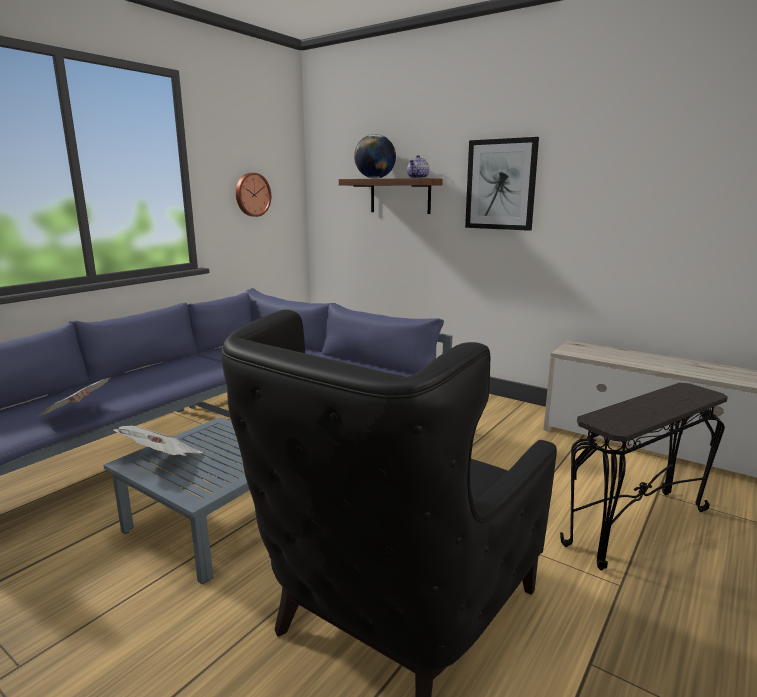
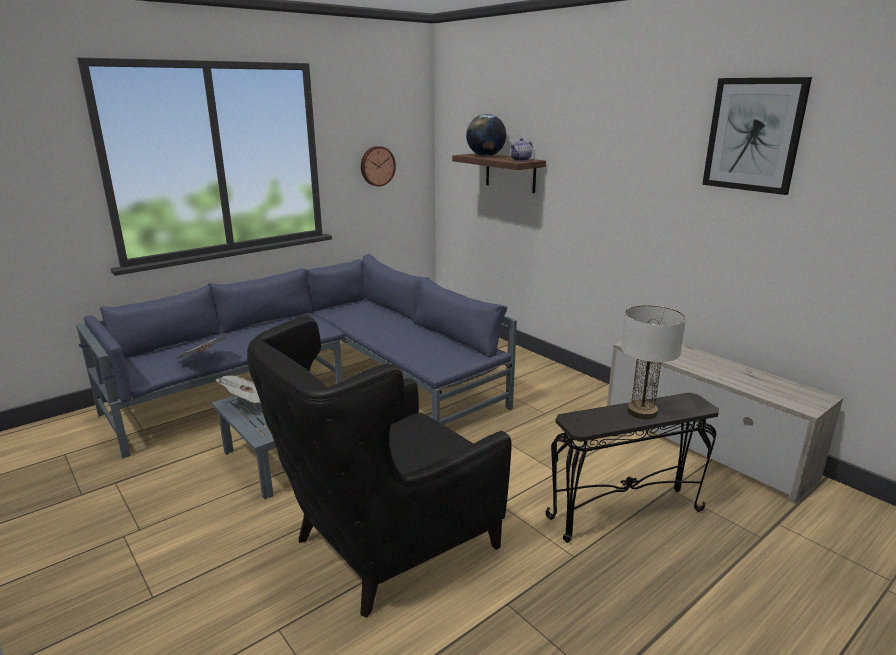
camera: 15 degrees right, 5 degrees up
picture [465,137,539,231] -> picture moved to [702,77,812,195]
none -> table lamp [621,305,686,419]

